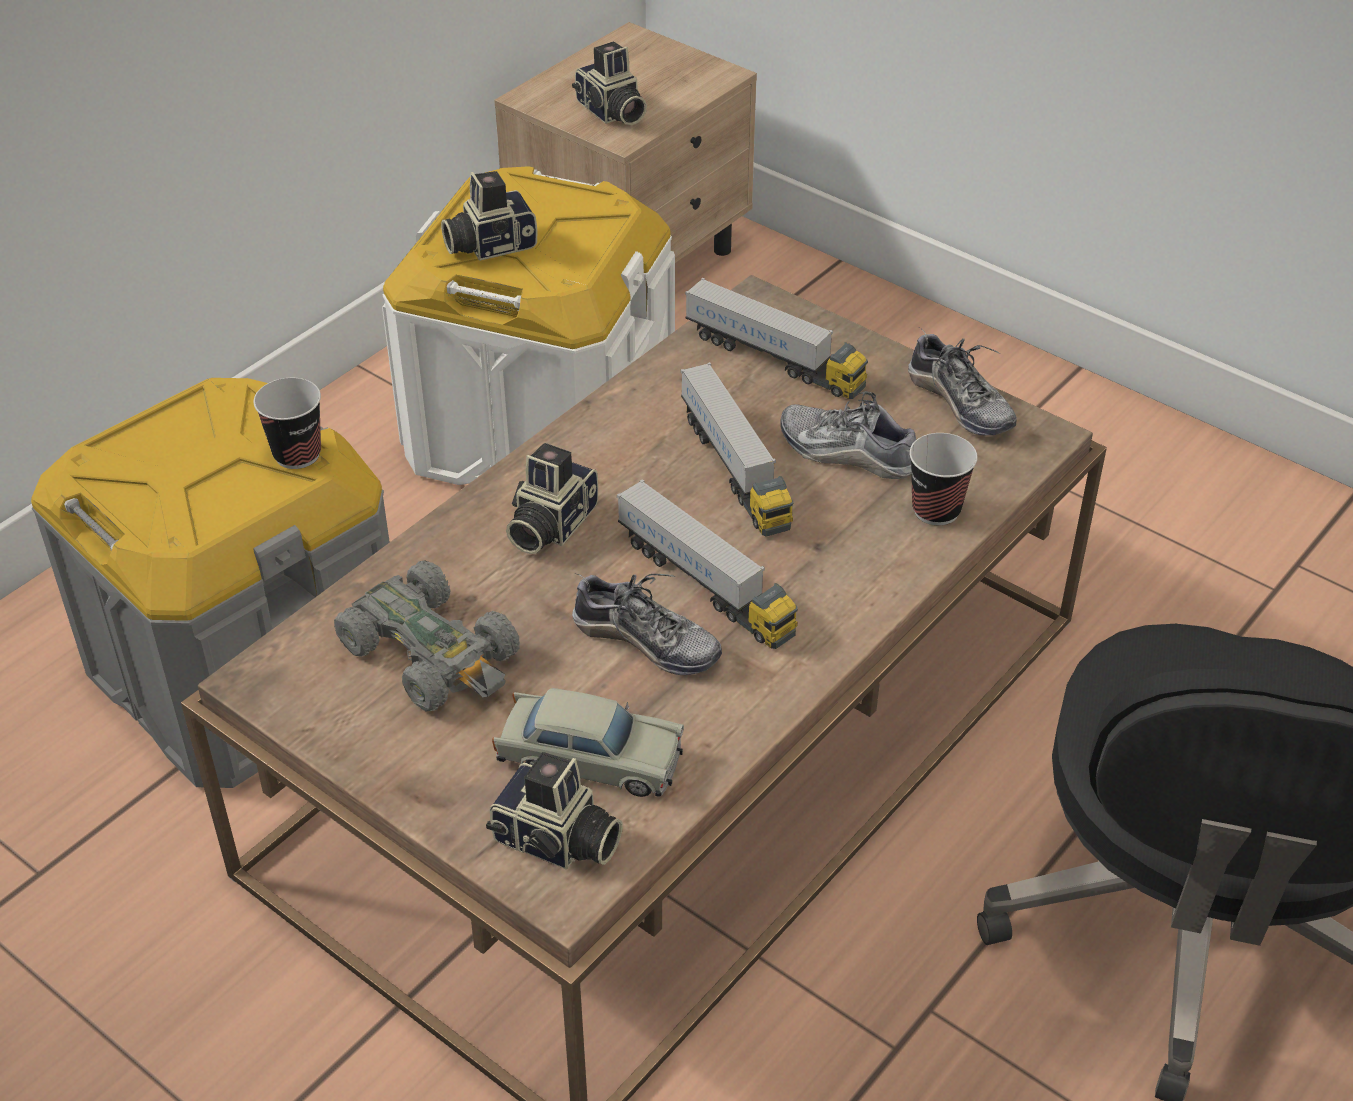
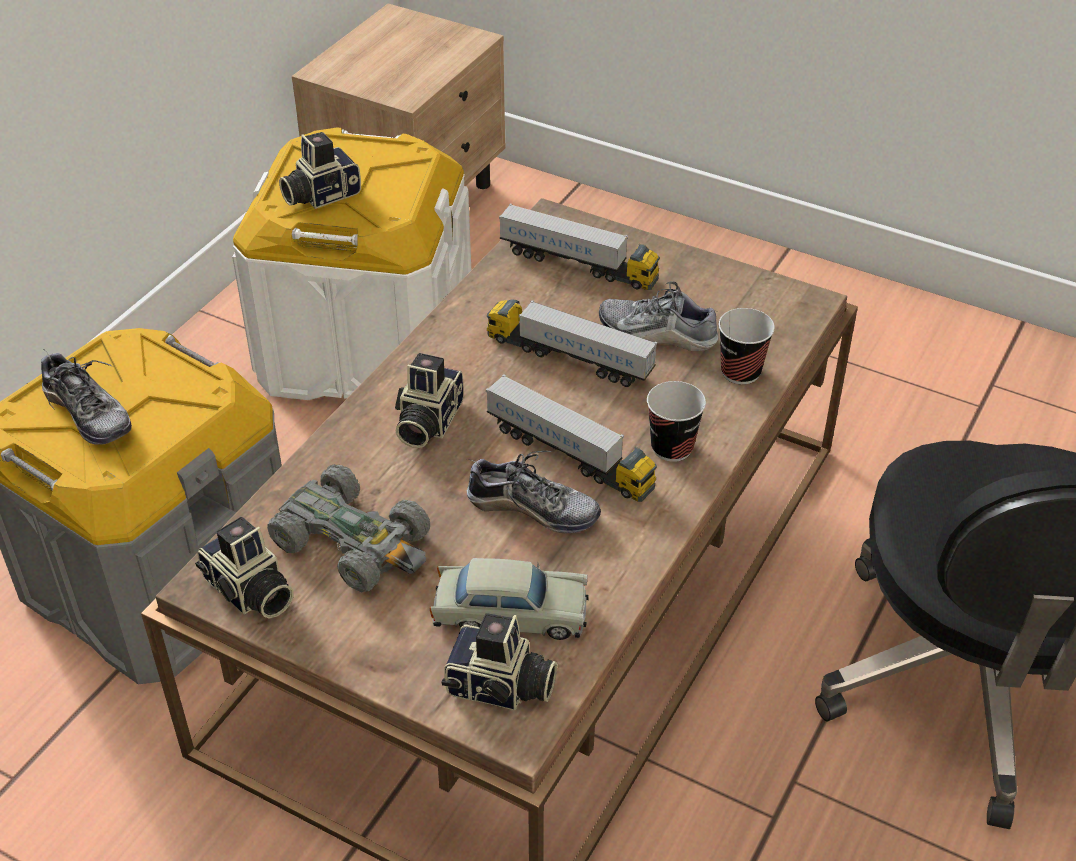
camera: 10 degrees left, 0 degrees up
cup [254,378,321,469] -> cup moved to [647,381,706,462]
camera [572,42,647,125] -> camera moved to [195,517,294,619]
toy truck [680,362,793,537] -> toy truck turned 150 degrees clockwise [487,300,658,387]
shoe [908,328,1017,436] -> shoe moved to [41,348,132,445]

